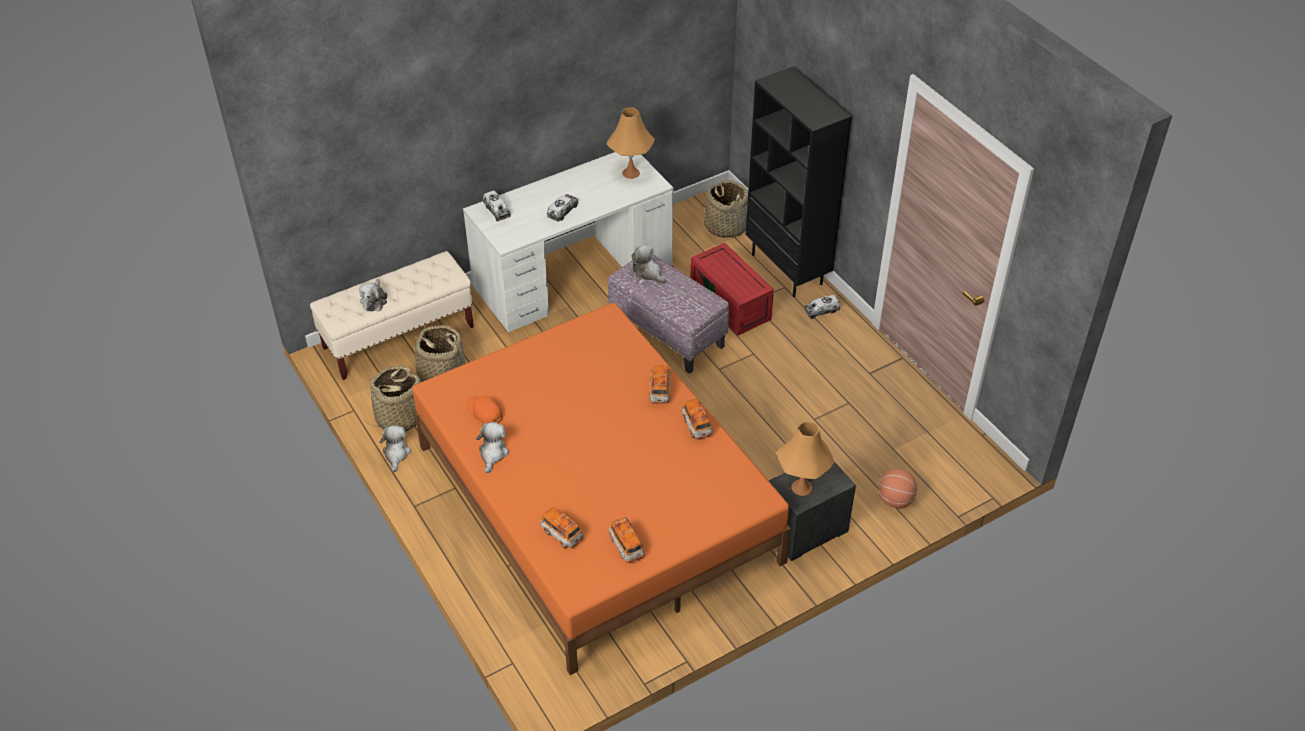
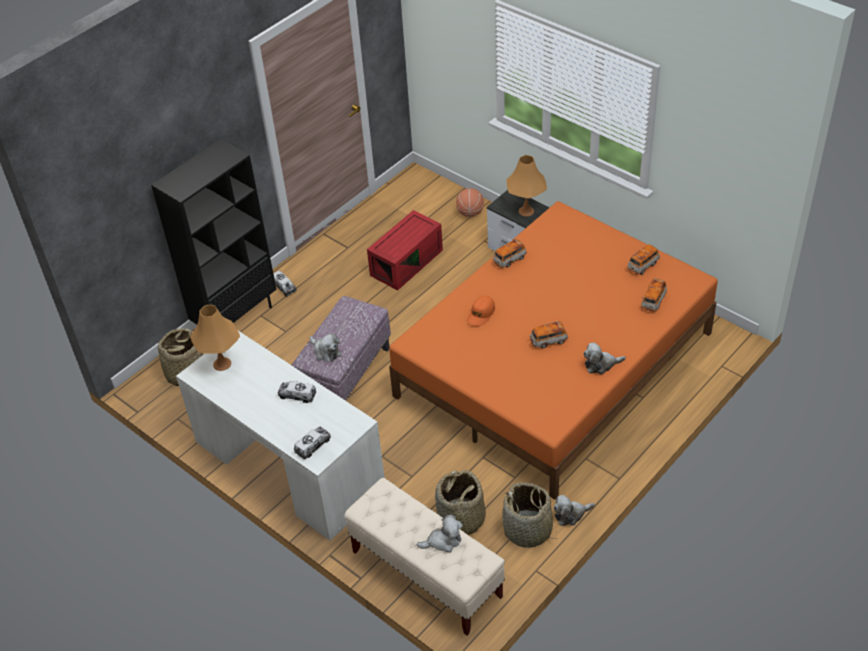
camera: 105 degrees left, 0 degrees up
orange cap [467,395,503,424] -> orange cap moved to [467,296,495,326]
plush toy [632,245,666,284] -> plush toy turned 75 degrees counterclockwise [310,334,341,362]
toy car [649,365,671,404] -> toy car moved to [530,321,568,348]
red storage box [690,243,774,336] -> red storage box moved to [367,210,443,291]

